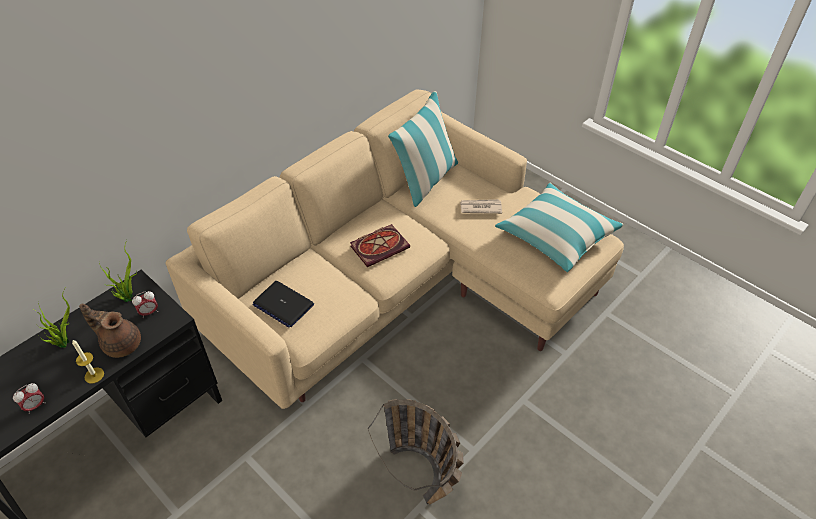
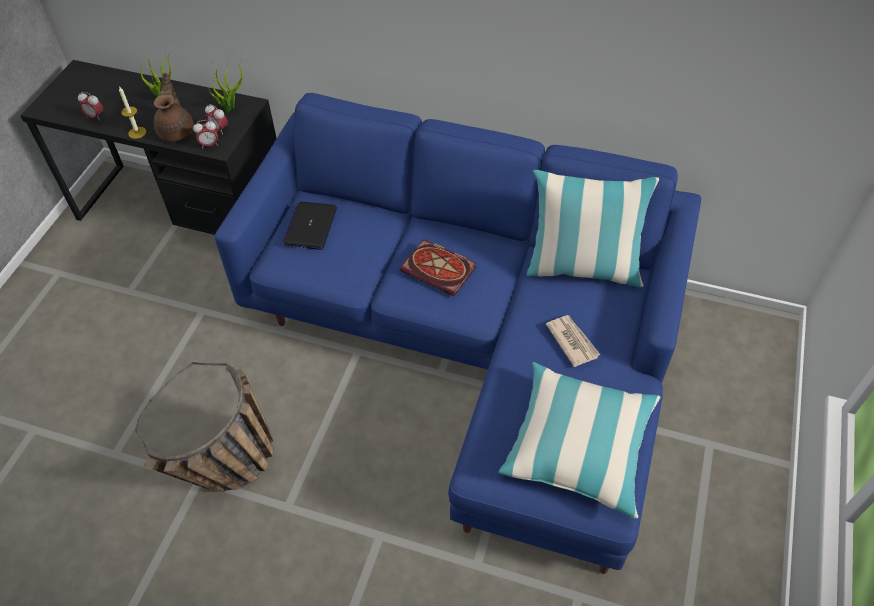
camera: 65 degrees right, 5 degrees up
beige sofa [166,89,624,409] -> blue sofa [214,93,701,574]
none -> alarm clock [193,120,218,149]

